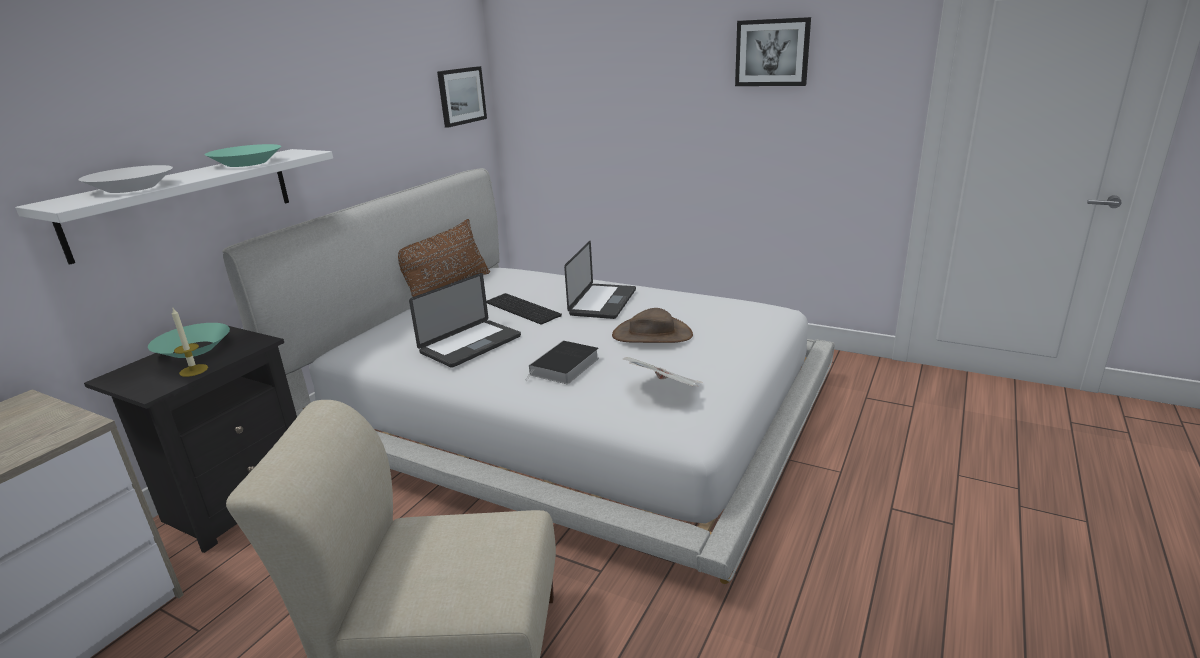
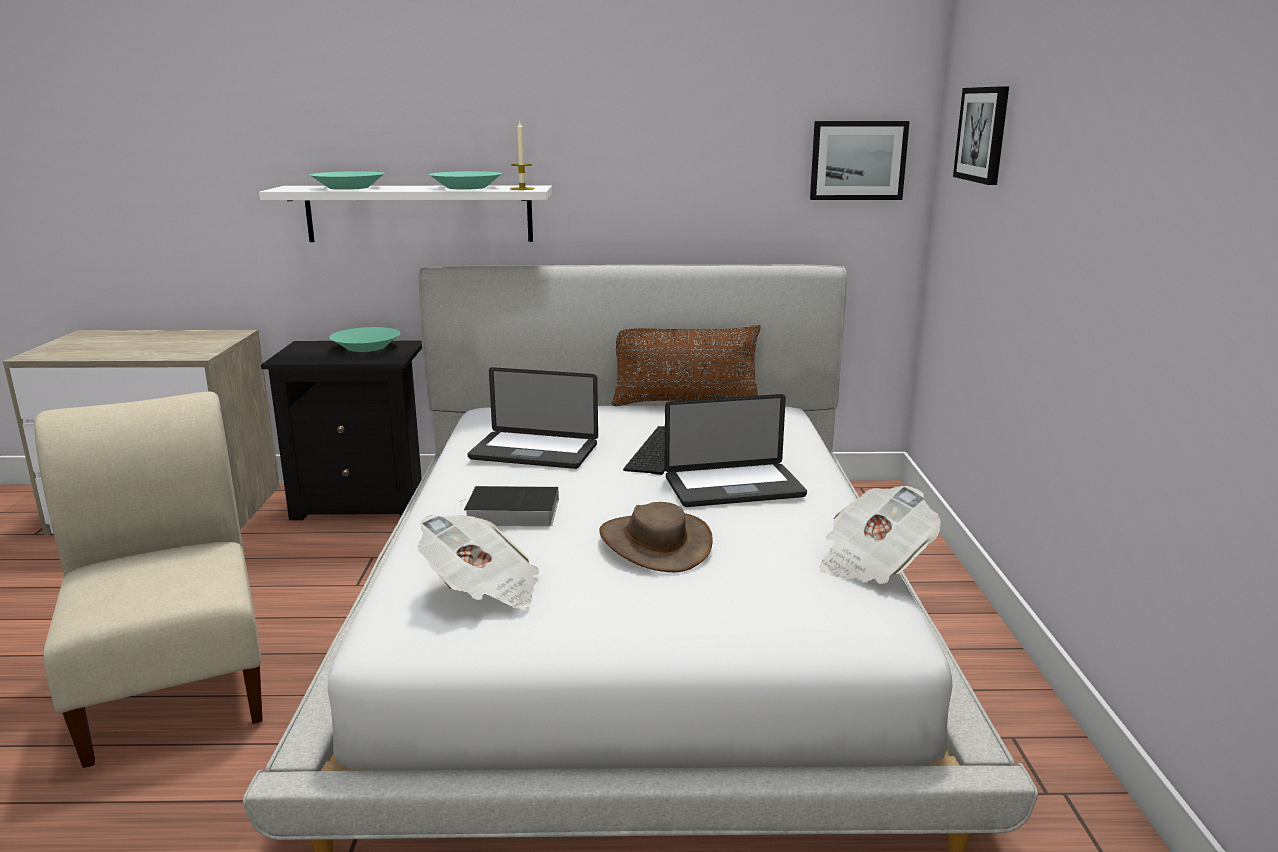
camera: 60 degrees right, 5 degrees down
white bowl [78,165,173,193] -> turquoise bowl [310,171,385,190]
candle [172,308,208,377] -> candle moved to [510,120,535,190]
picture [735,17,811,86] -> picture moved to [953,86,1009,185]
none -> newspaper [819,486,941,584]

